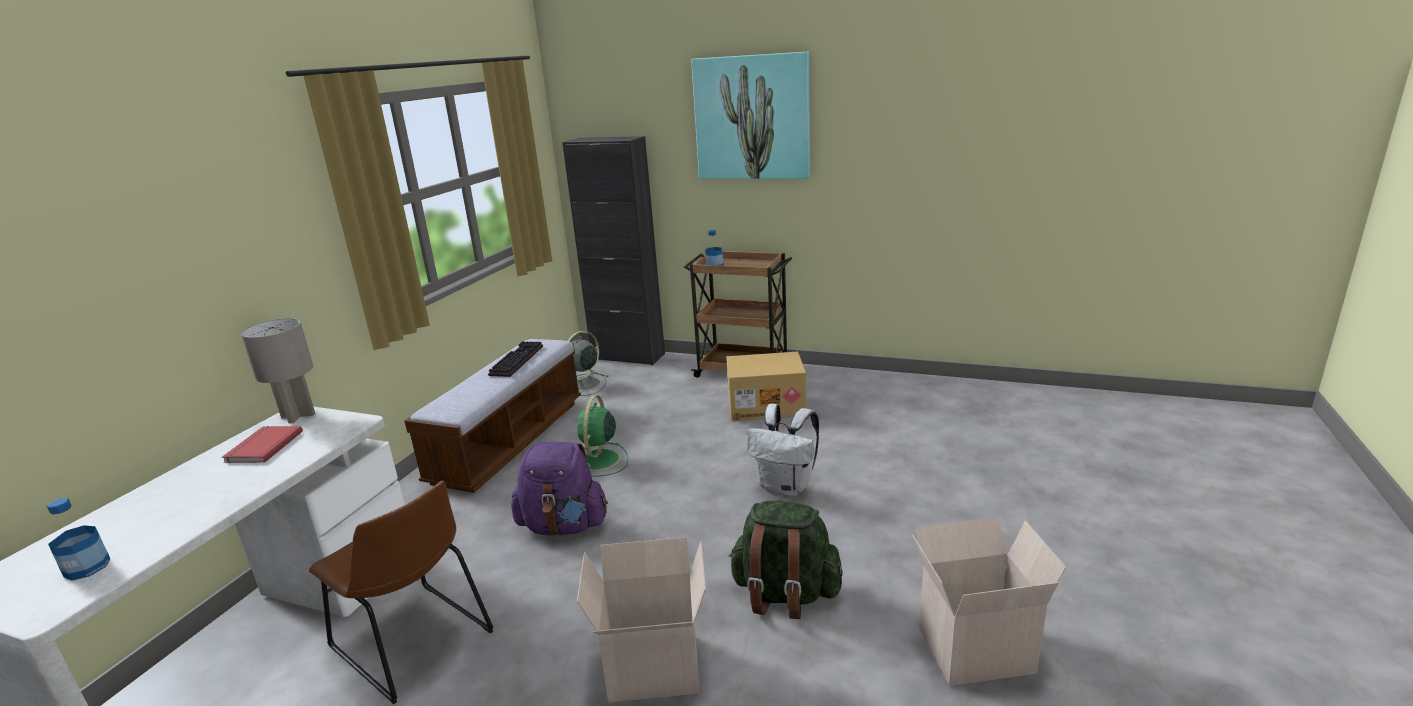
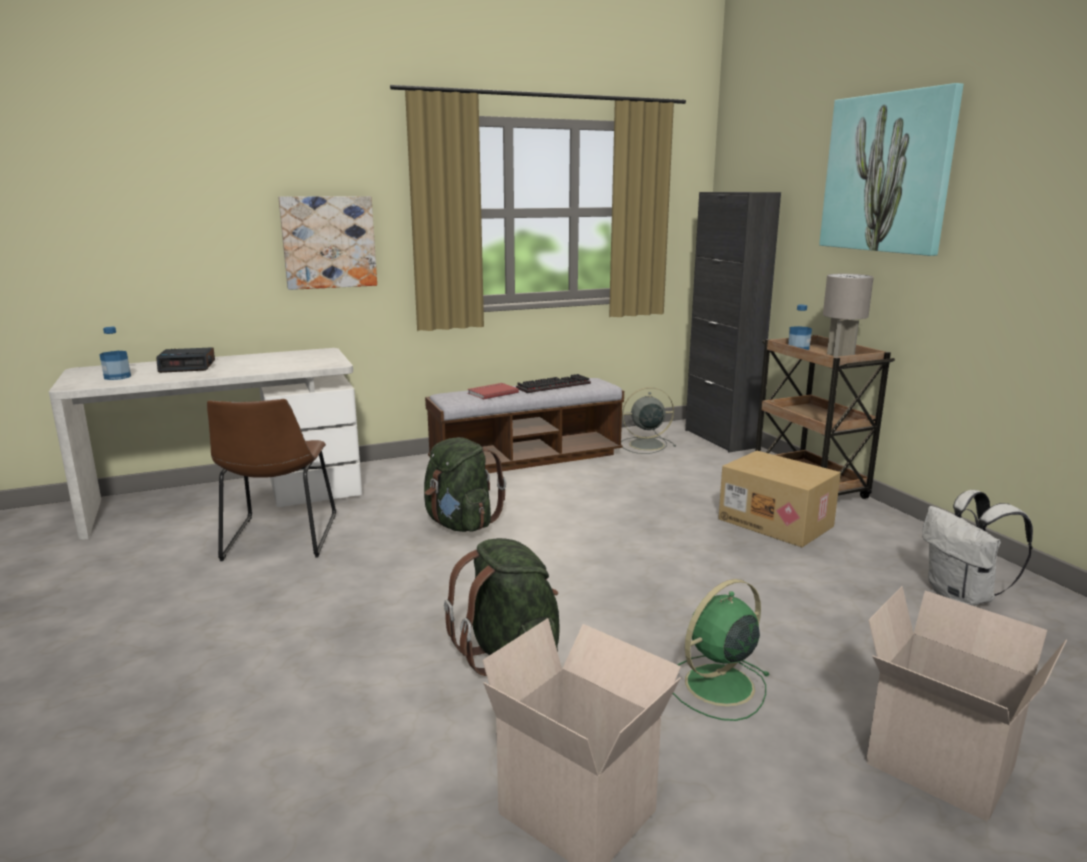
camera: 45 degrees right, 5 degrees down
red book [222,426,303,463] -> red book moved to [467,383,519,400]
grey table lamp [241,318,316,424] -> grey table lamp moved to [823,274,874,357]
purple backpack [511,442,608,536] -> green backpack [424,437,506,532]
green fan [577,395,628,477] -> green fan moved to [673,579,770,721]
cardboard box [577,537,706,702] -> cardboard box moved to [866,586,1067,821]
white backpack [747,404,819,496] -> white backpack moved to [922,490,1033,606]
none -> alarm clock [156,347,215,373]
none -> picture [279,196,377,290]

